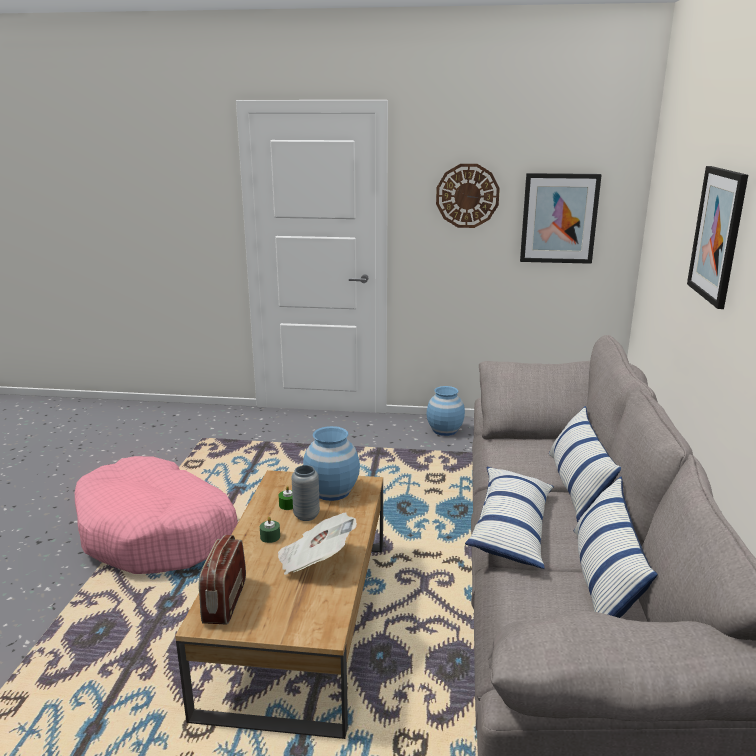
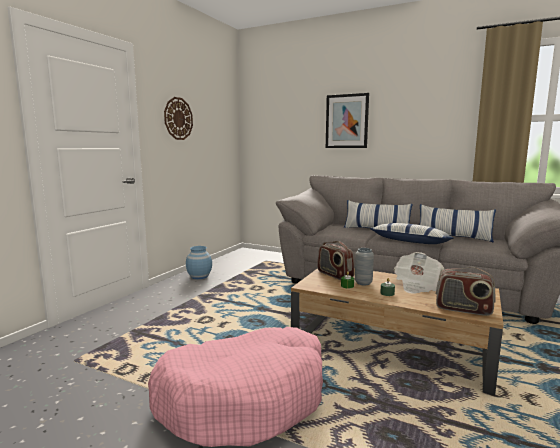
camera: 70 degrees left, 10 degrees down
blue vase [303,426,360,501] -> radio [317,241,354,280]
picture [520,173,602,264] -> none

